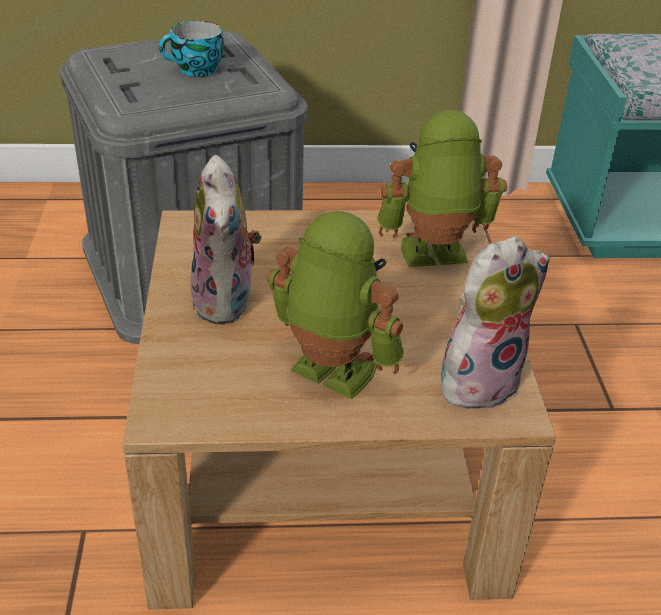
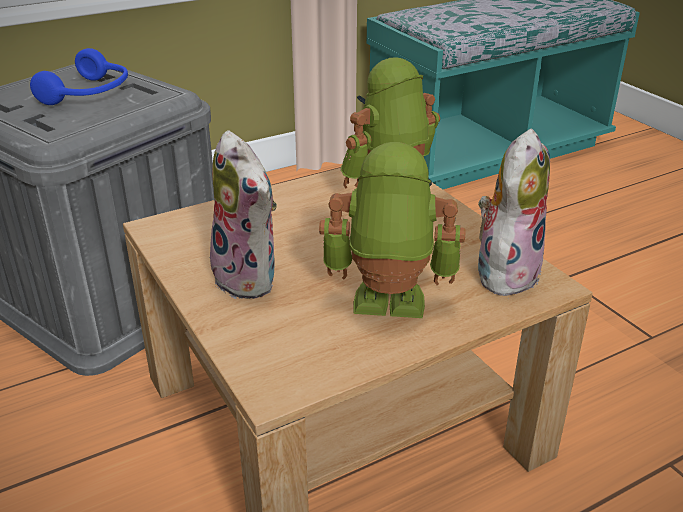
camera: 25 degrees left, 5 degrees down
cup [159,21,224,77] -> blue headphones [30,48,128,105]

